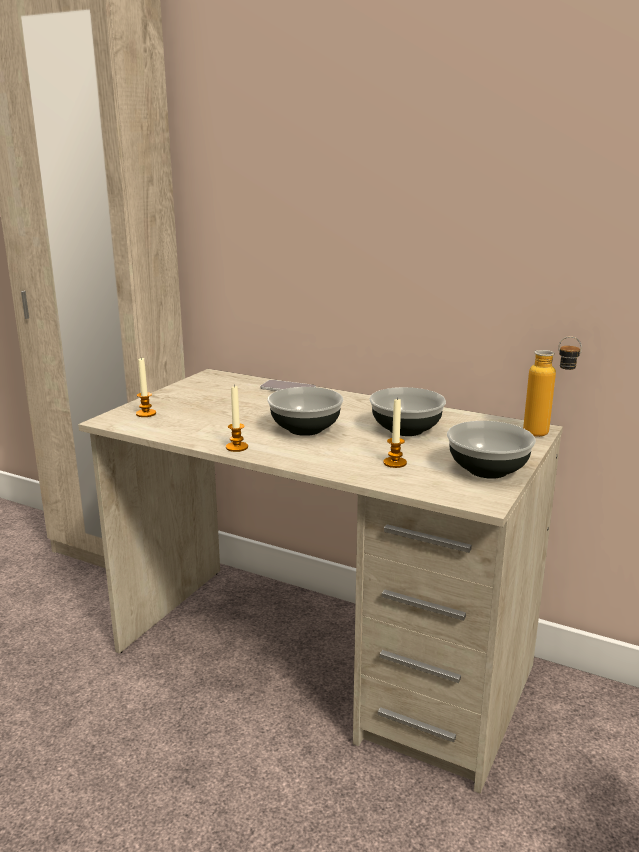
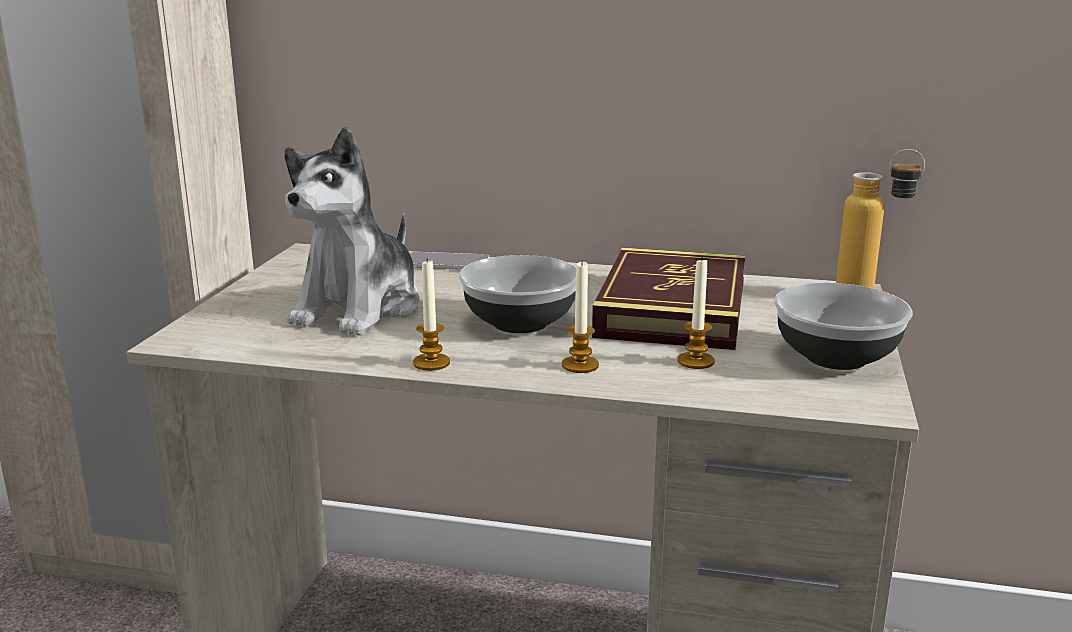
camera: 15 degrees left, 0 degrees up
candle [136,358,156,417] -> candle moved to [562,260,599,373]
bowl [369,387,446,436] -> book [592,247,745,350]
none -> plush toy [285,127,420,336]

